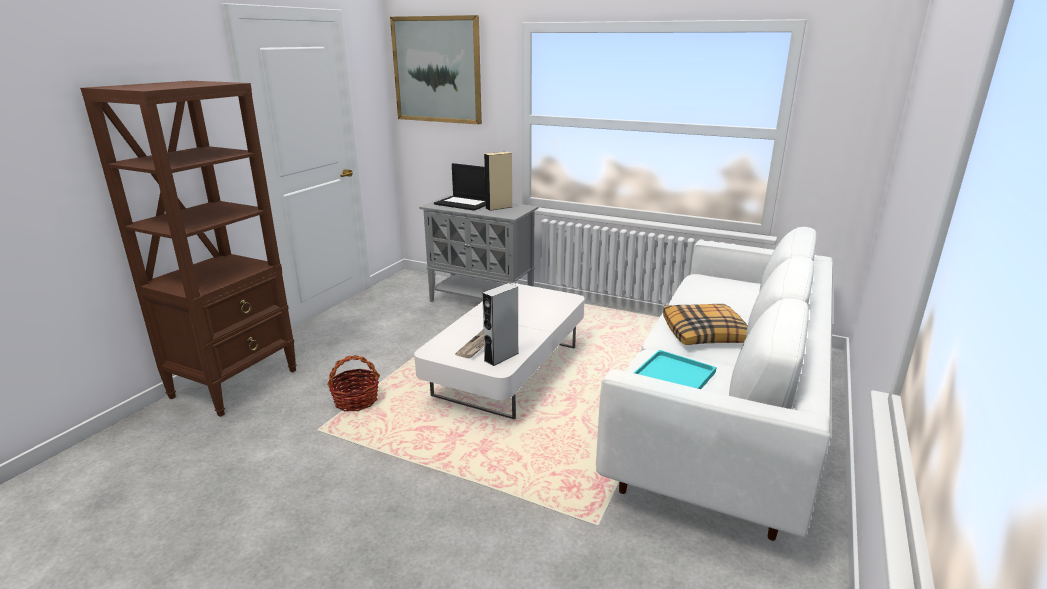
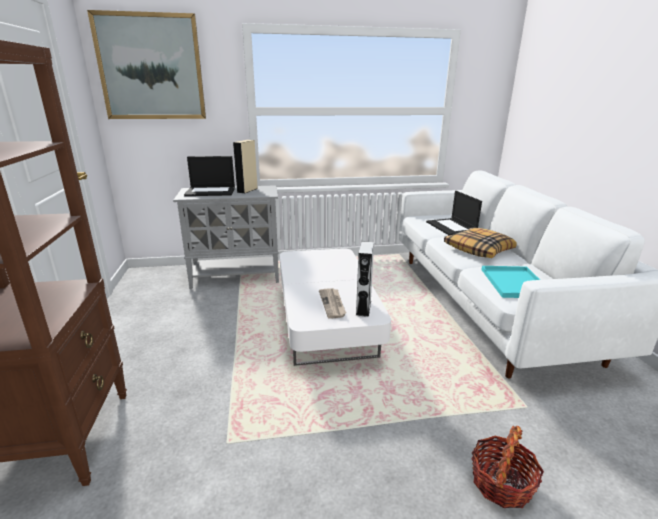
camera: 35 degrees left, 0 degrees up
basket [327,355,380,411] -> basket moved to [471,426,544,508]
none -> laptop [426,191,482,235]

